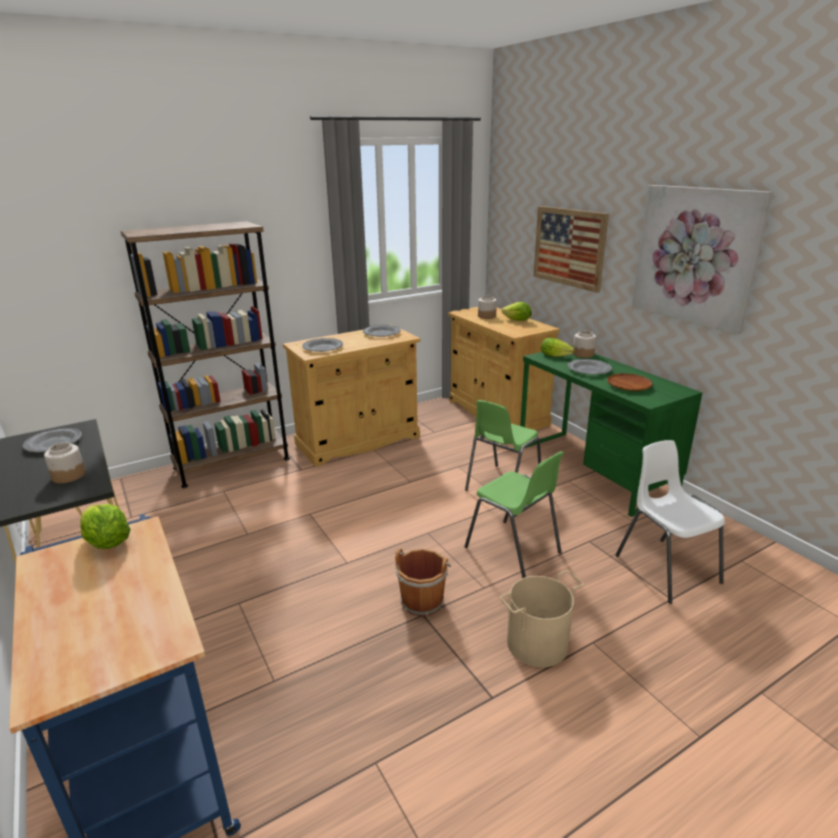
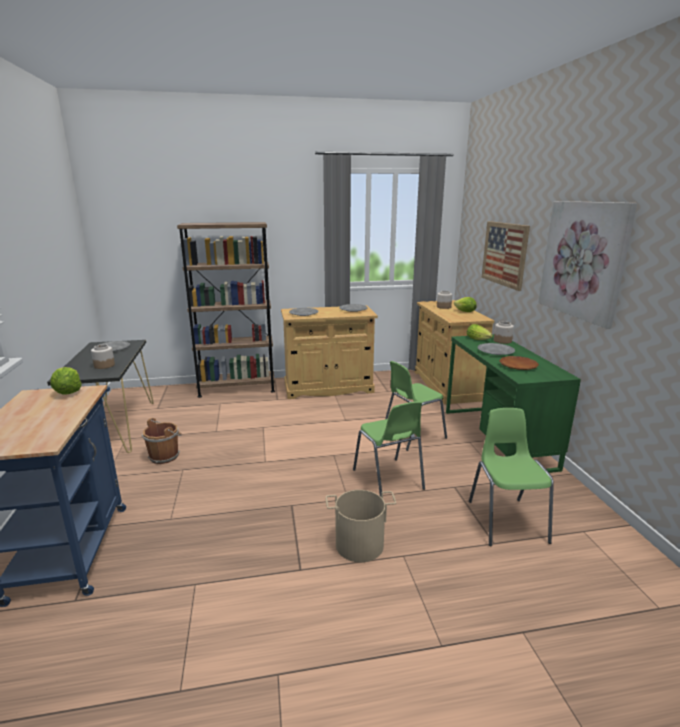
camera: 20 degrees right, 5 degrees down
brown bucket [395,548,451,616] -> brown bucket moved to [142,418,182,464]
white chair [615,440,725,604] -> green chair [469,408,554,546]

